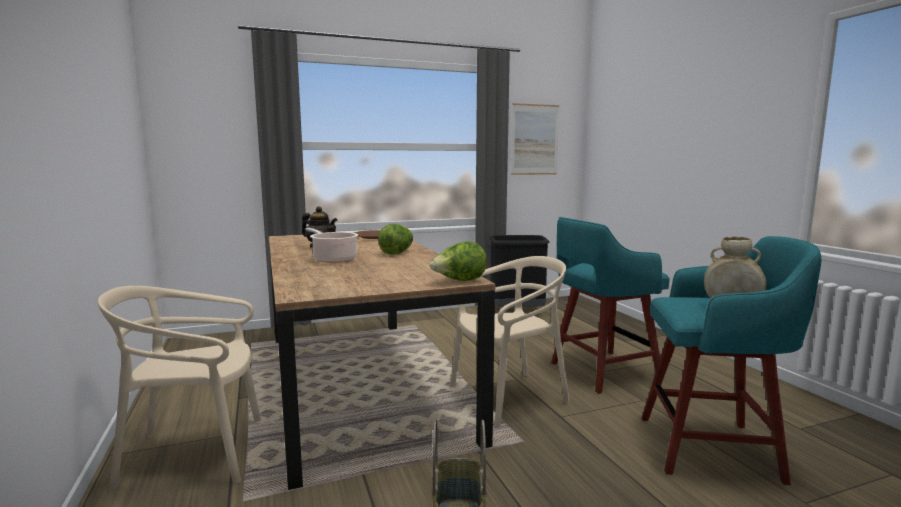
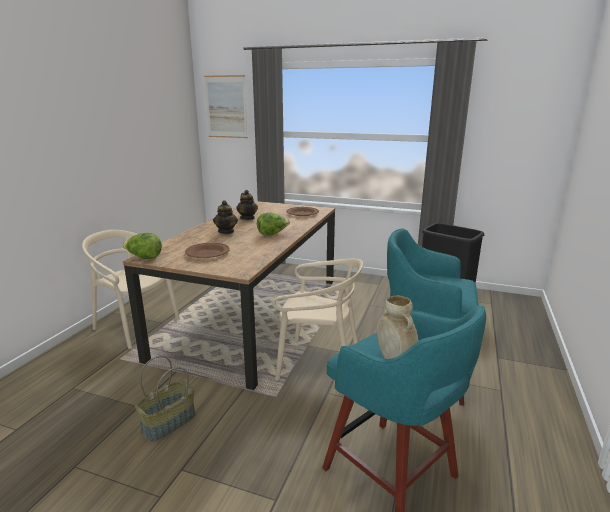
camera: 40 degrees right, 10 degrees up
cooking pot [305,228,358,263] -> teapot [213,200,238,234]
lettuce [430,242,487,281] -> lettuce moved to [122,233,162,259]
picture [511,103,559,175] -> picture moved to [204,75,248,138]
none -> brown plate [185,243,230,258]

